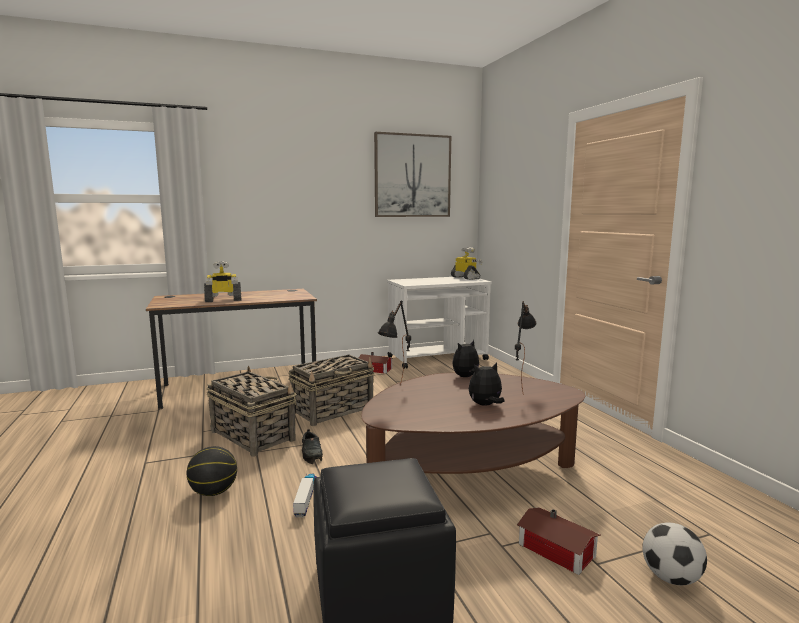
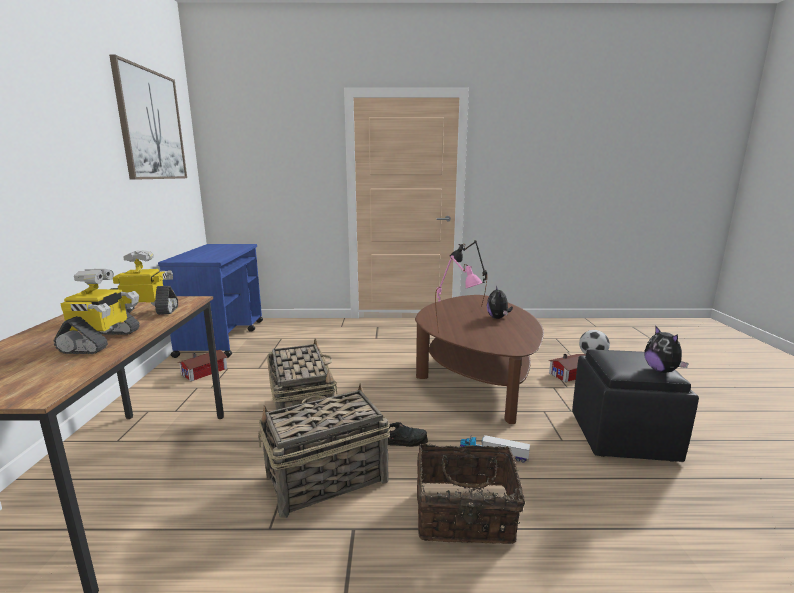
camera: 70 degrees left, 5 degrees up
basketball [187,446,237,496] -> basket [417,444,525,544]
black table lamp [378,300,411,385] -> pink table lamp [435,255,482,334]
white cart [387,277,492,369] -> blue cart [158,244,263,358]
toy robot [451,247,482,280] -> toy robot moved to [111,250,178,315]
plush toy [452,340,479,377] -> plush toy moved to [644,326,689,373]

